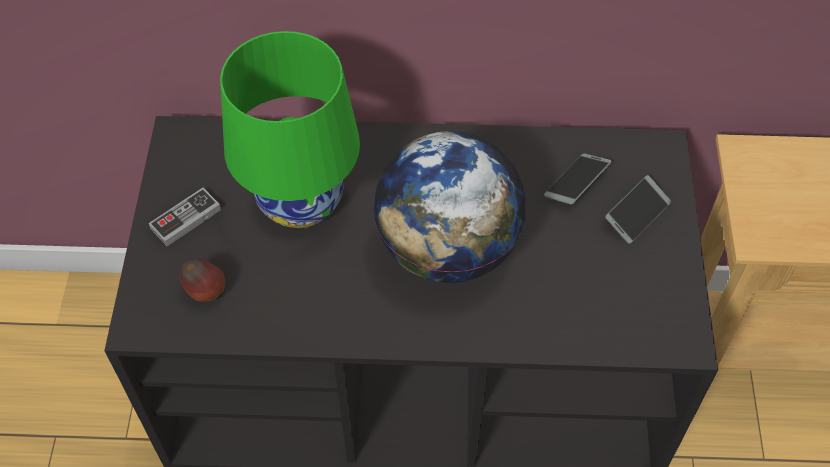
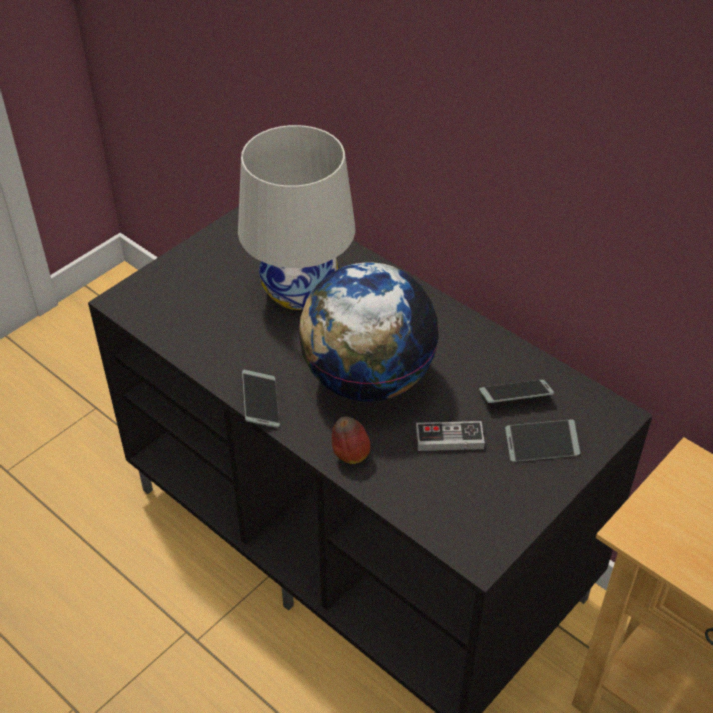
camera: 40 degrees right, 10 degrees down
game controller [149,188,221,246] -> game controller moved to [416,421,485,451]
apple [179,259,225,302] -> apple moved to [332,417,371,464]
green table lamp [220,31,360,228] -> white table lamp [238,125,355,310]
none -> phone [242,370,280,428]

